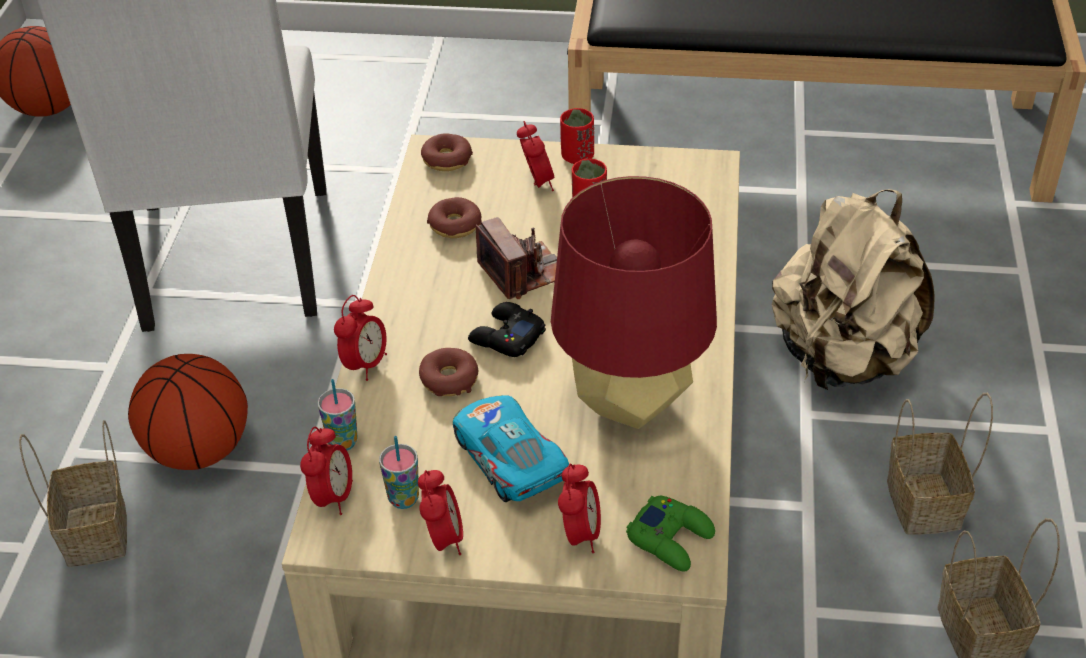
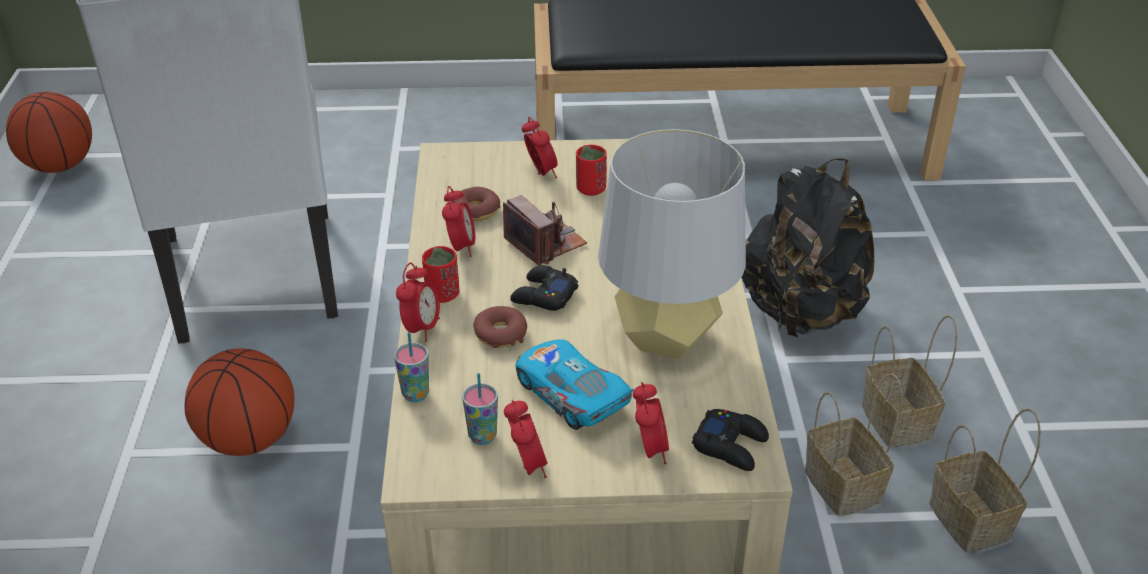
camera: 10 degrees left, 5 degrees down
basket [19,420,127,567] -> basket moved to [805,373,903,516]
alarm clock [300,427,353,515] -> alarm clock moved to [442,186,475,257]
donut [421,133,473,171] -> none
red table lamp [551,176,717,429] -> grey table lamp [598,129,746,359]
red cup [560,108,594,164] -> red cup moved to [422,246,460,303]
green game controller [626,496,715,572] -> black game controller [692,409,769,471]
beige backpack [772,189,935,390] -> black backpack [742,158,874,337]

